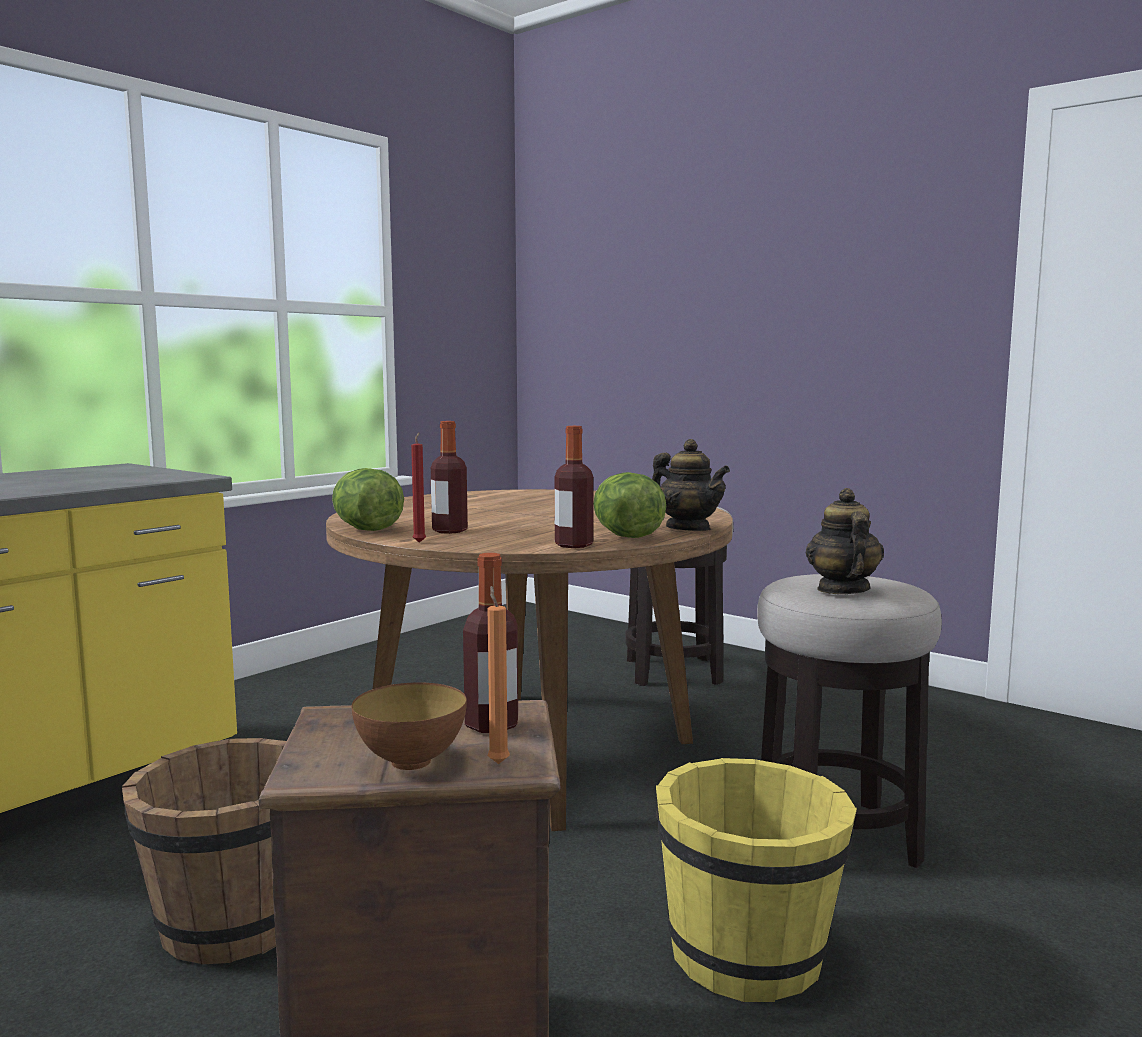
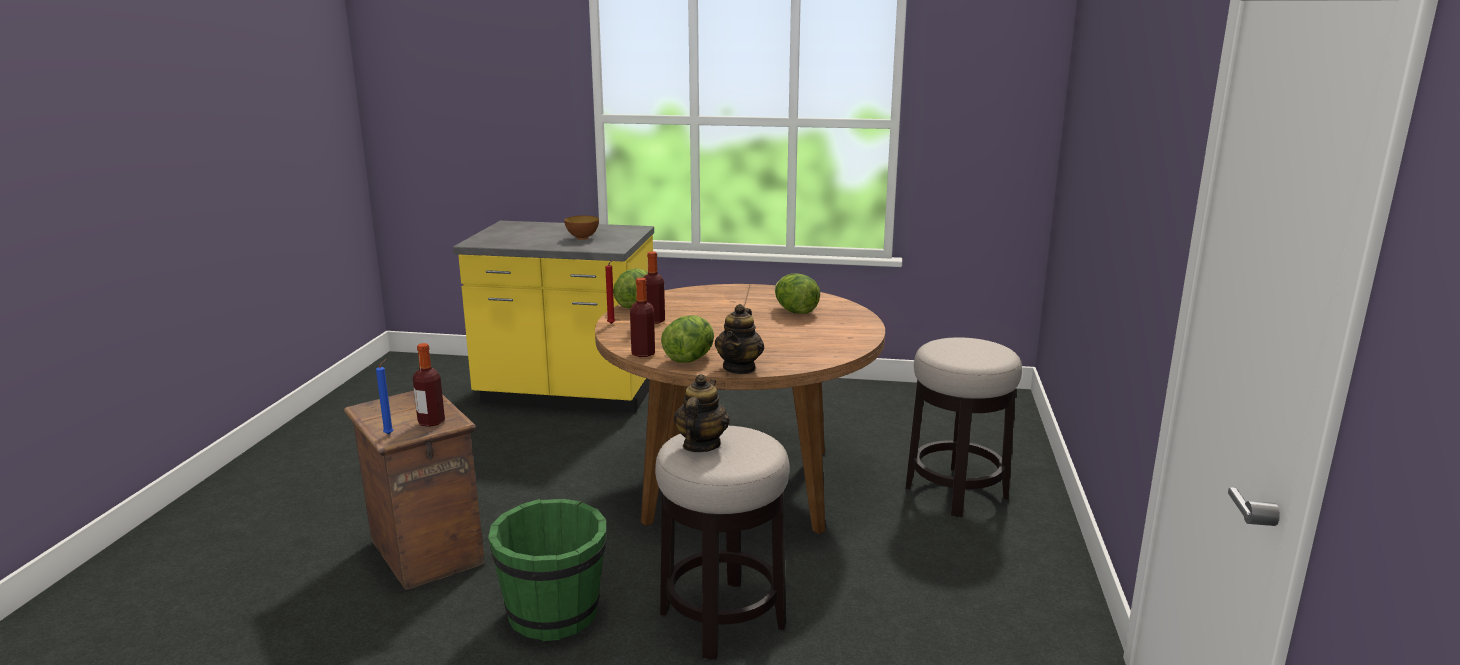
camera: 60 degrees right, 10 degrees up
brown bucket [122,738,286,964] -> none
bowl [351,682,467,770] -> bowl moved to [564,216,599,240]
orange candle [488,586,510,764] -> blue candle [376,359,393,435]
yellow bucket [656,758,857,1002] -> green bucket [488,499,607,641]
teapot [806,488,884,594] -> teapot turned 45 degrees counterclockwise [674,374,730,452]
none -> lettuce [775,273,820,314]

